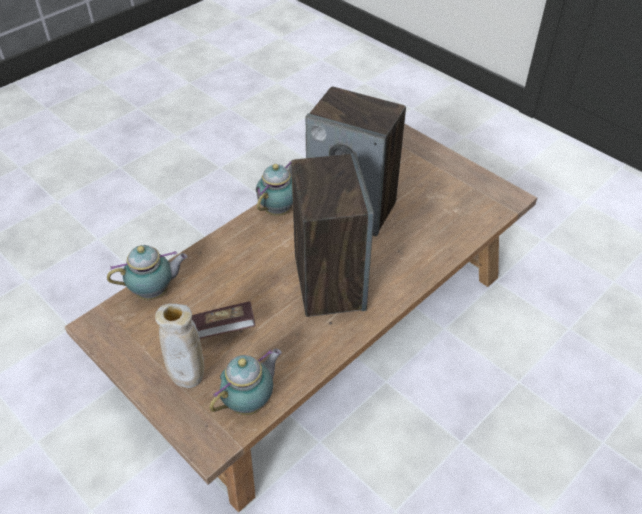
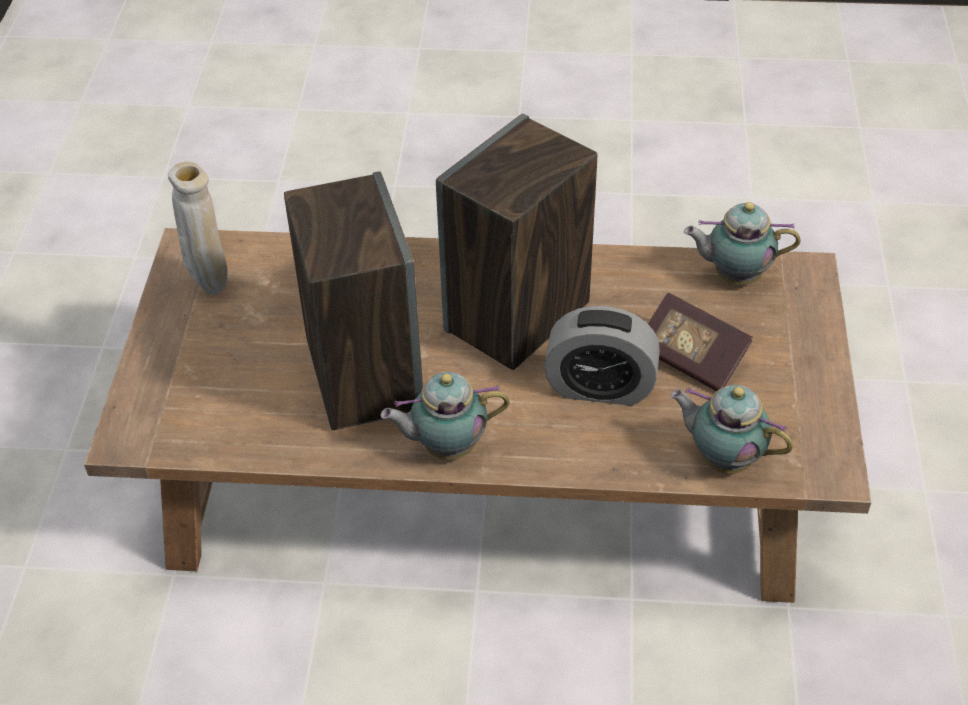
camera: 130 degrees left, 0 degrees up
beige vase [155,303,204,388] -> beige vase moved to [168,162,228,295]
none -> alarm clock [544,306,660,406]

